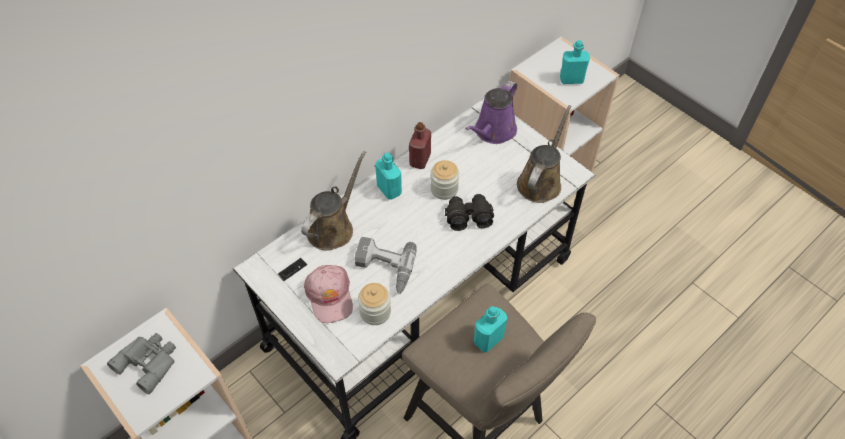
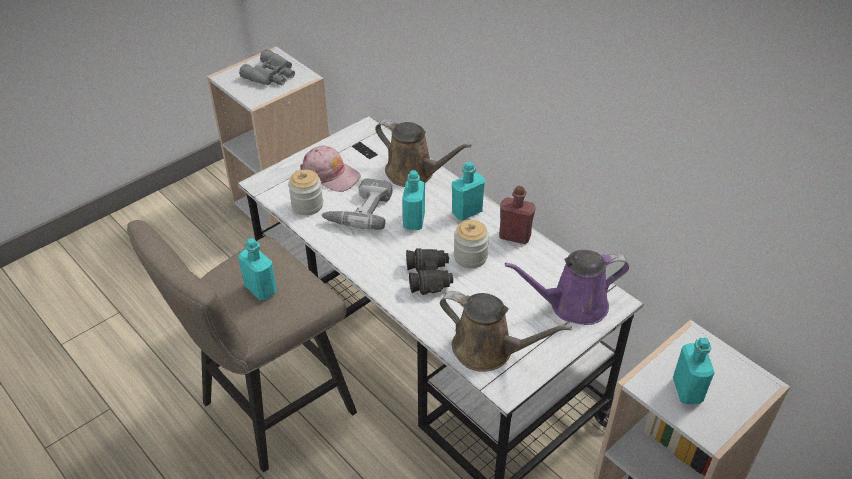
camera: 90 degrees right, 10 degrees down
pink cap [304,265,353,323] -> pink cap turned 135 degrees counterclockwise [300,145,361,192]
purple watering can [465,81,517,144] -> purple watering can turned 45 degrees counterclockwise [505,250,629,325]
none -> turquoise bottle [402,170,425,230]

